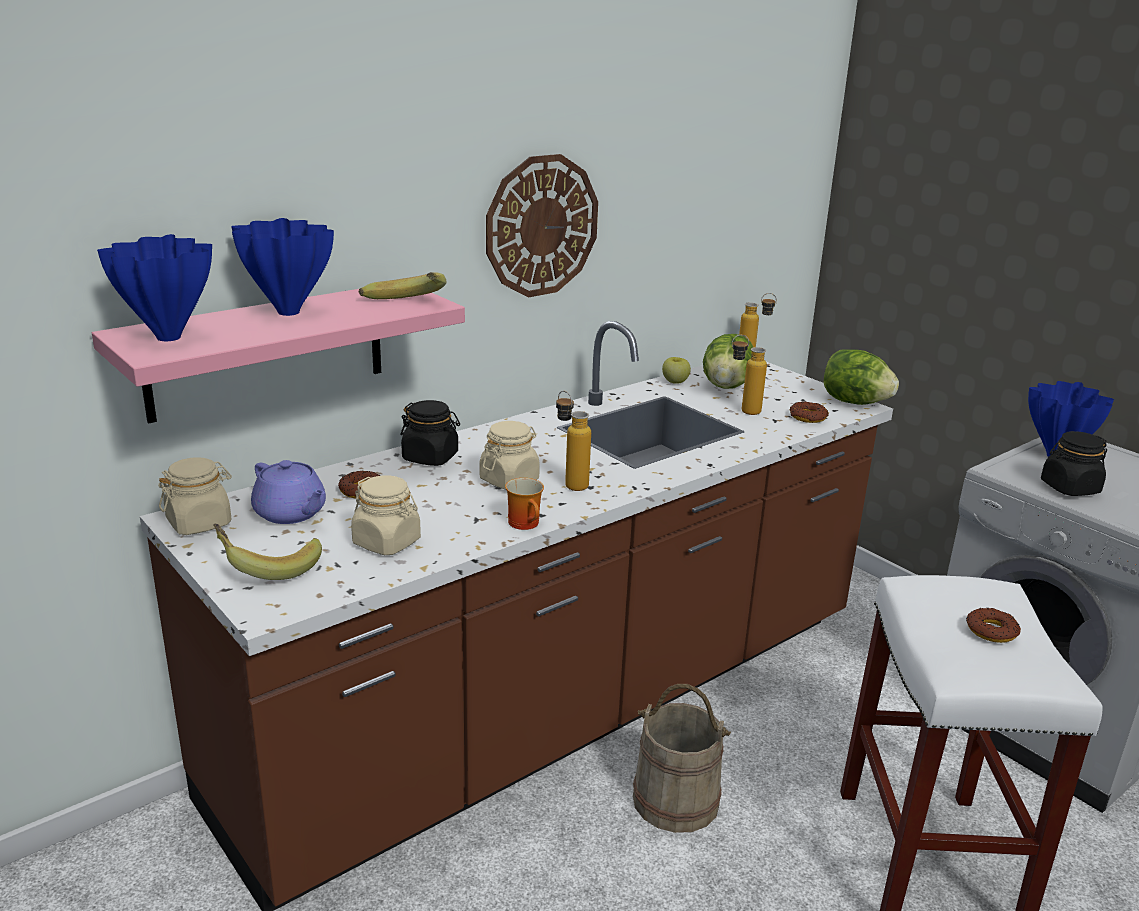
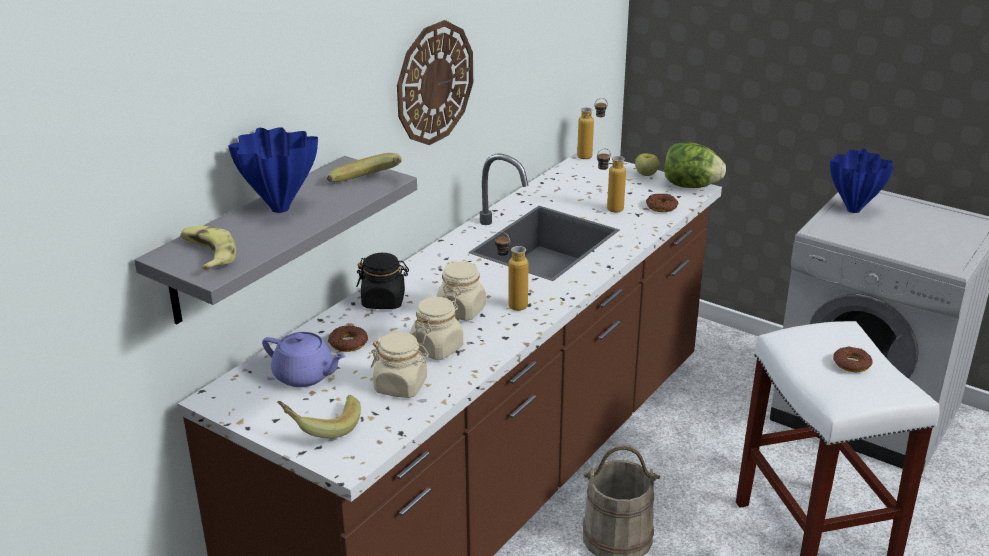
camera: 15 degrees left, 5 degrees up
pink shelf [92,289,465,424] -> grey shelf [134,156,417,324]
blue vase [97,234,212,341] -> banana [180,226,236,270]
beige jar [158,457,232,535] -> beige jar moved to [410,297,463,360]
mug [505,478,544,530] -> none
apple [662,357,691,384] -> apple moved to [635,153,659,176]
lettuce [703,334,753,389] -> none
black jar [1041,431,1107,496] -> none

